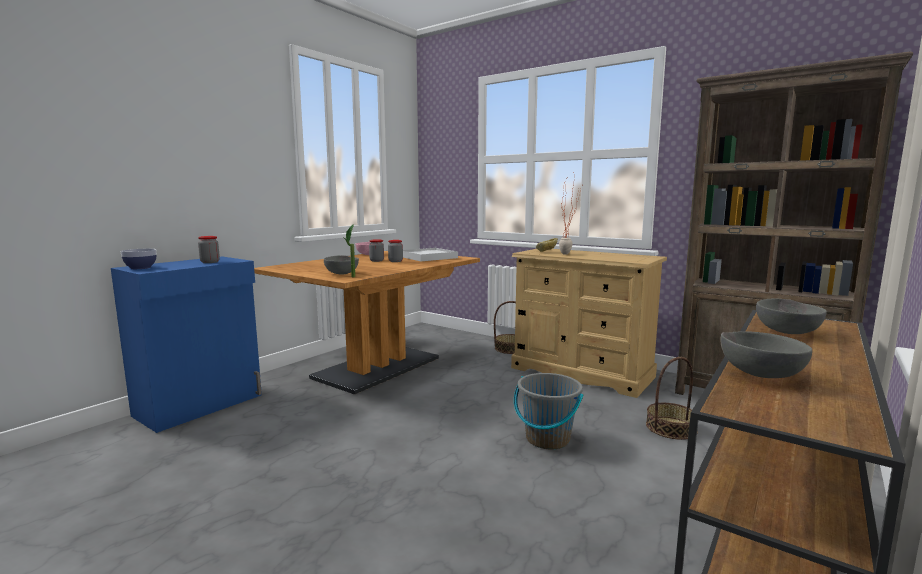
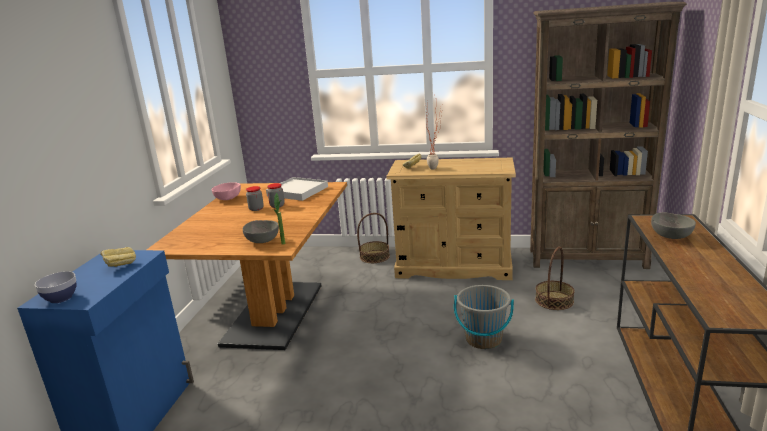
camera: 25 degrees left, 10 degrees up
jar [198,236,220,263] -> bread [100,247,136,267]
grey bowl [720,332,812,378] -> none

